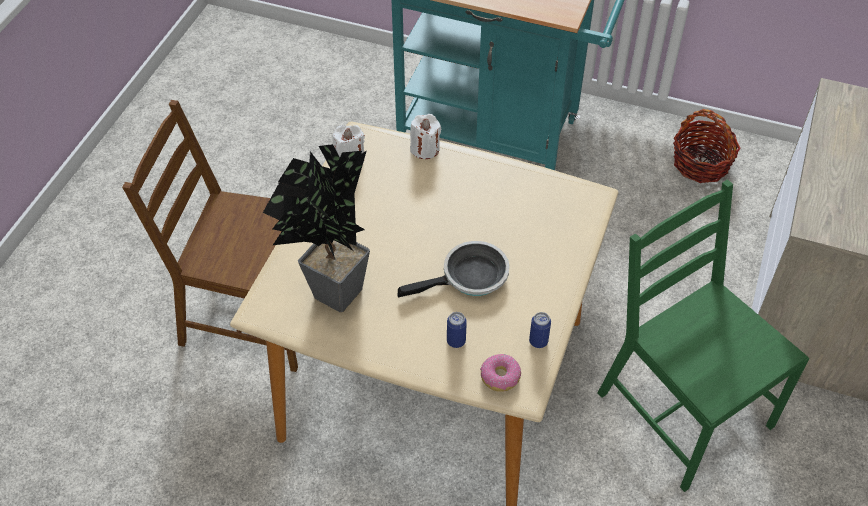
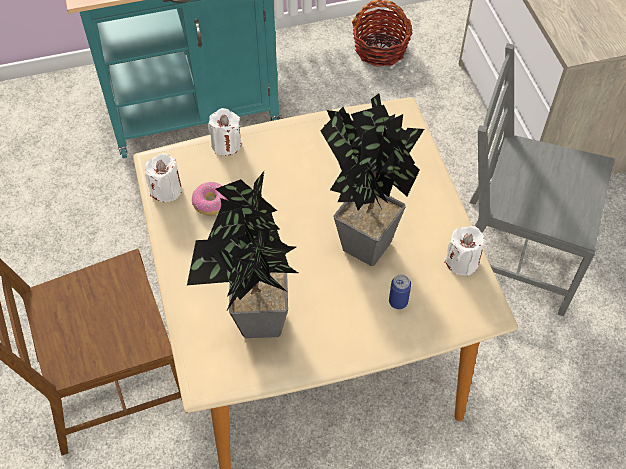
camera: 35 degrees left, 5 degrees up
frying pan [397,241,510,298] -> potted plant [320,94,424,266]
donut [480,354,521,392] -> donut moved to [192,182,229,216]
can [529,312,551,348] -> white candle [444,226,485,276]
green chair [598,179,809,492] -> grey chair [470,43,615,316]

